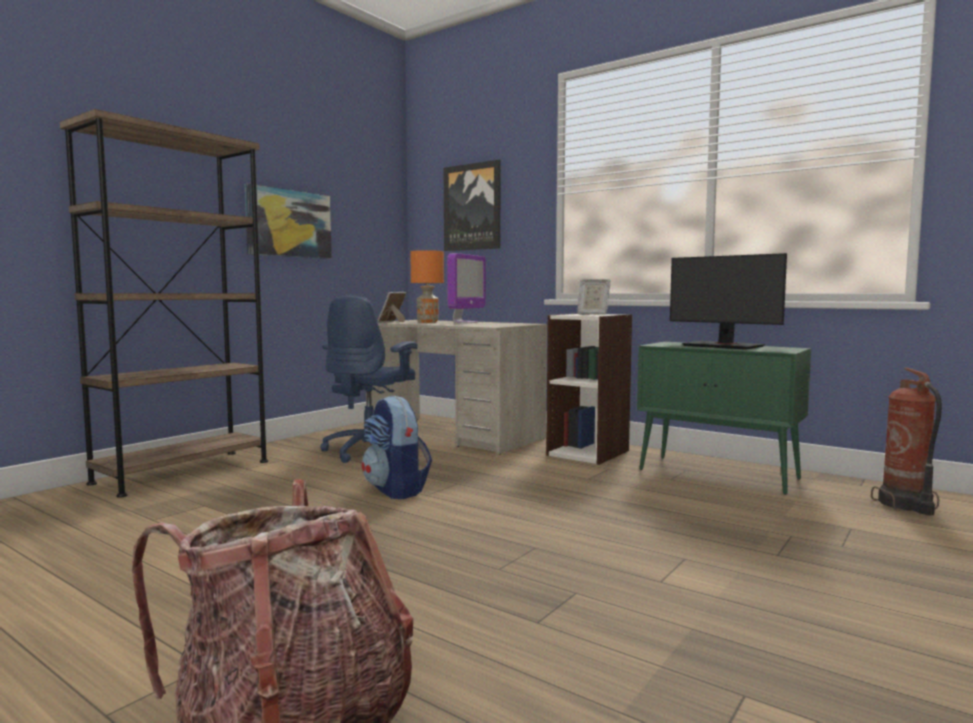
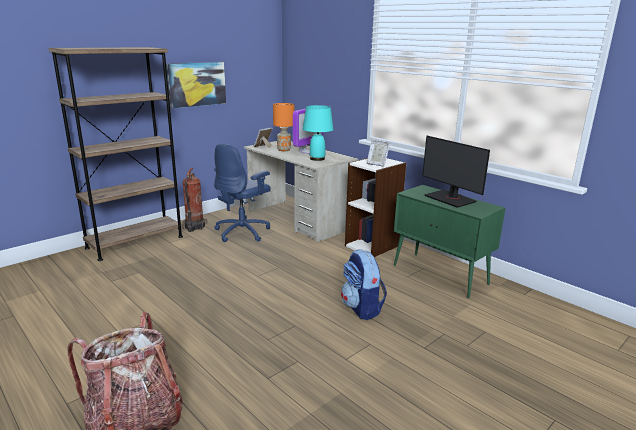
camera: 10 degrees right, 15 degrees up
backpack [362,396,432,499] -> backpack moved to [341,249,387,320]
picture [444,160,500,251] -> none
fire extinguisher [871,368,942,516] -> fire extinguisher moved to [182,168,207,232]
none -> turquoise table lamp [303,105,333,161]

